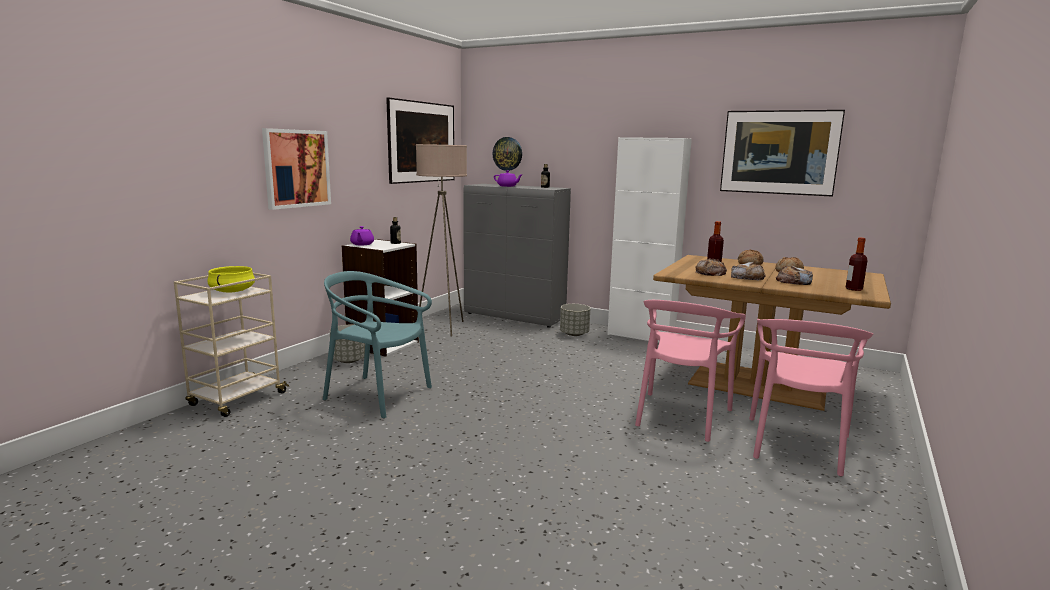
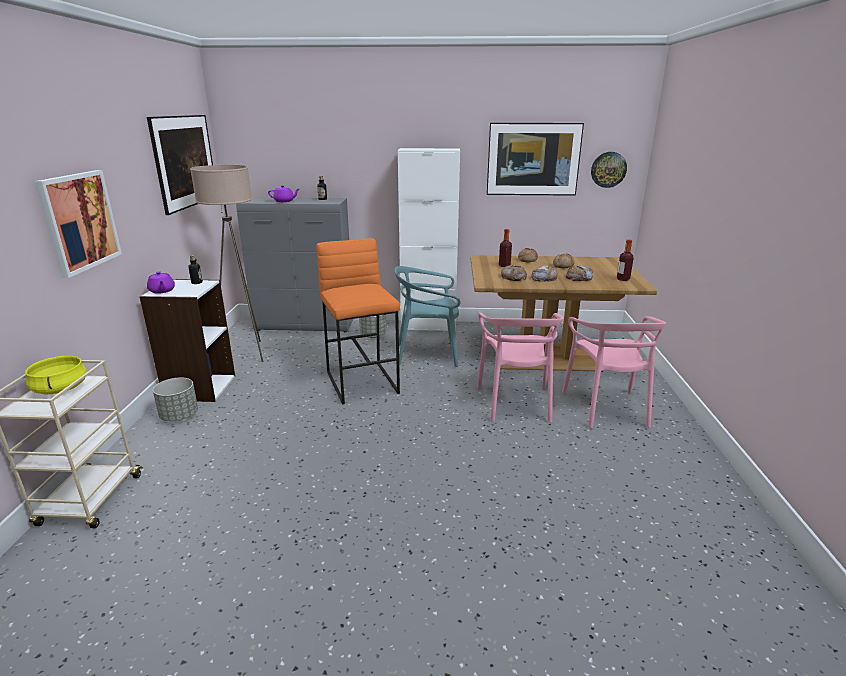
camera: 25 degrees left, 10 degrees up
turquoise chair [323,271,432,418] -> turquoise chair moved to [395,266,461,367]
wall clock [492,137,522,171] -> wall clock moved to [591,152,627,188]
none -> orange stool [317,238,400,405]

